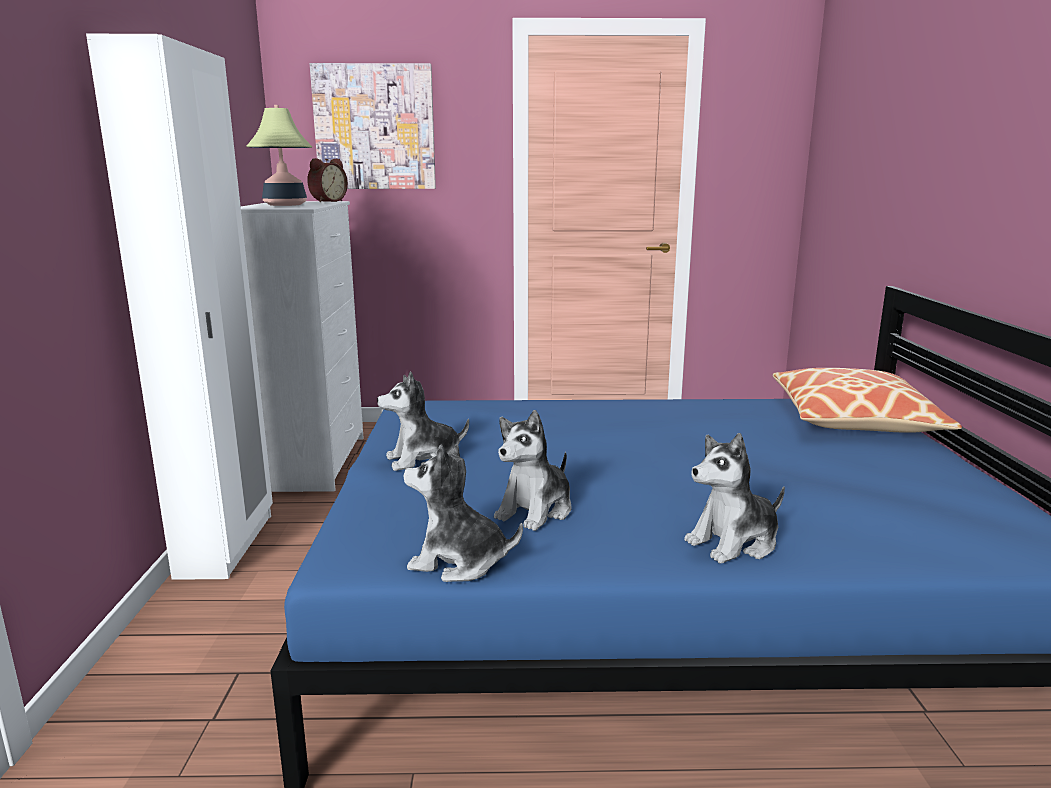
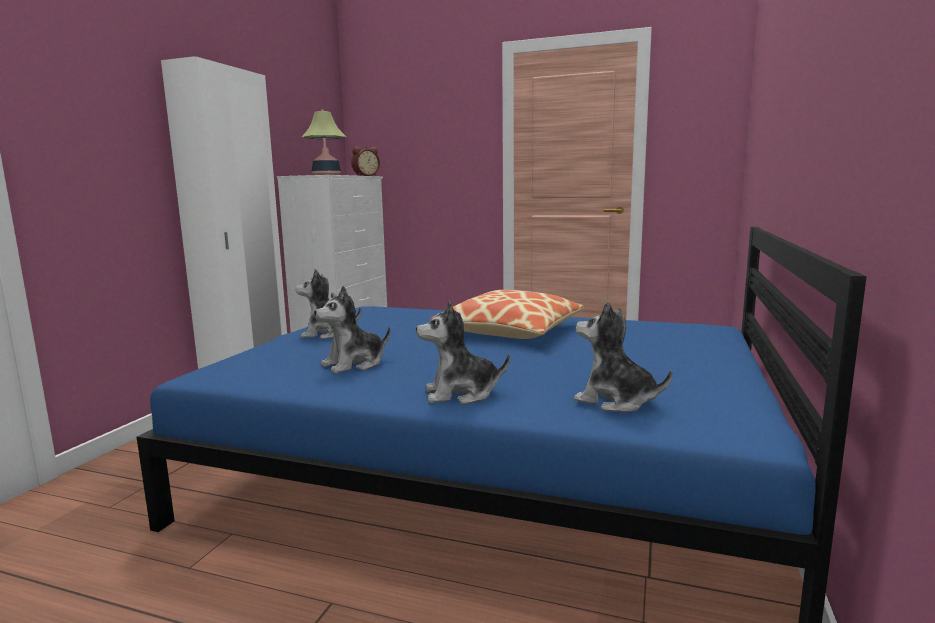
camera: 20 degrees right, 5 degrees down
picture [310,63,436,189] -> none
plush toy [403,444,523,582] -> plush toy moved to [573,301,672,413]
pillow [773,368,962,433] -> pillow moved to [431,290,584,339]

